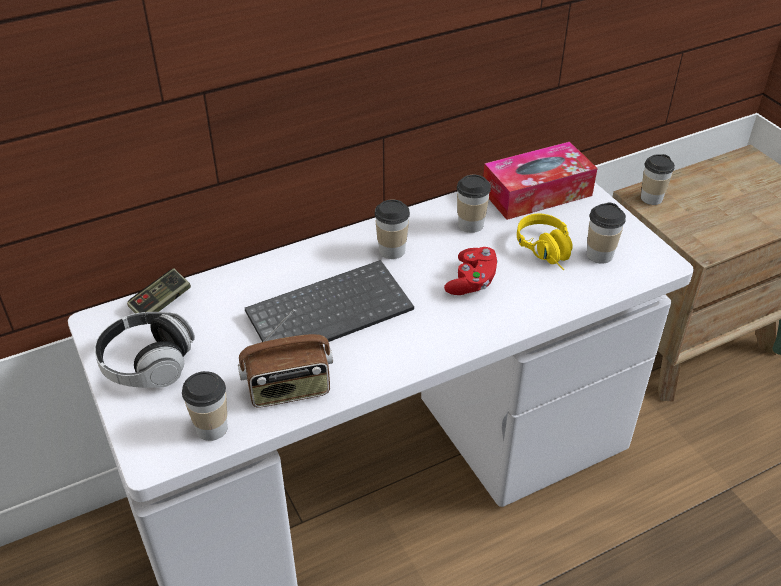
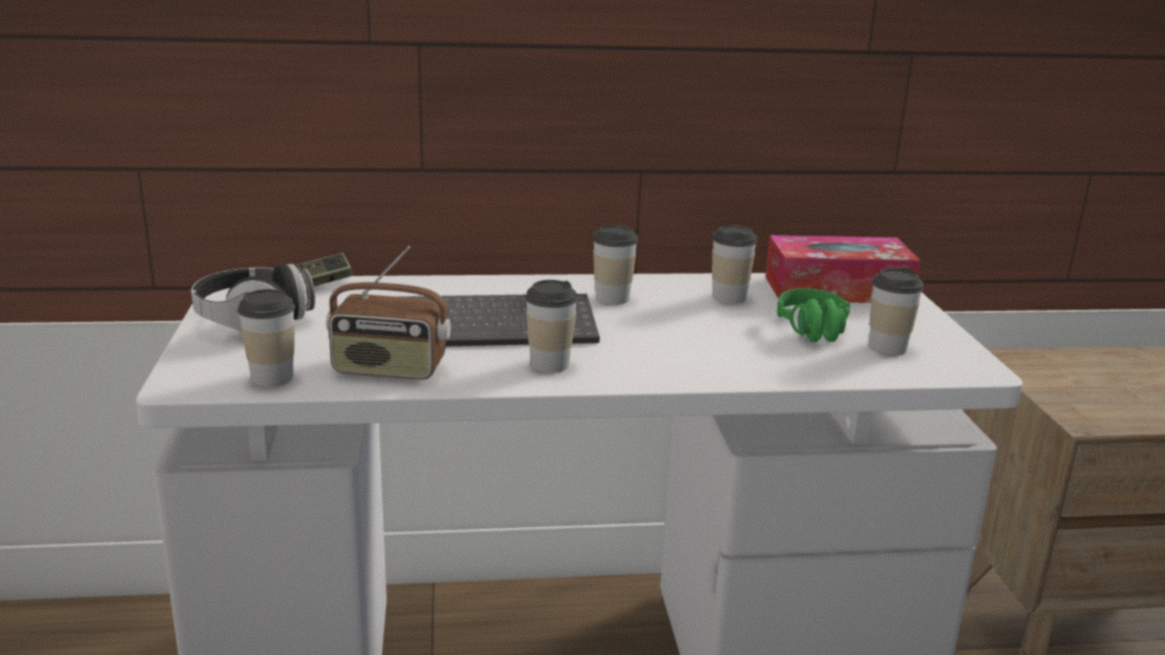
camera: 20 degrees right, 20 degrees down
red game controller [444,247,498,295] -> none
yellow headphones [517,214,573,270] -> green headphones [777,288,850,342]
cup [641,154,675,205] -> cup moved to [525,280,578,373]

